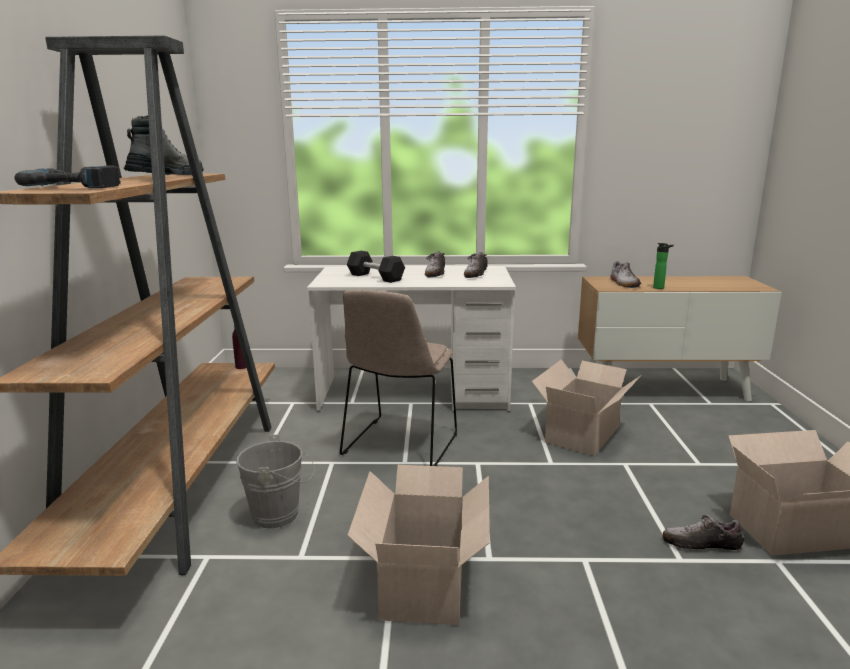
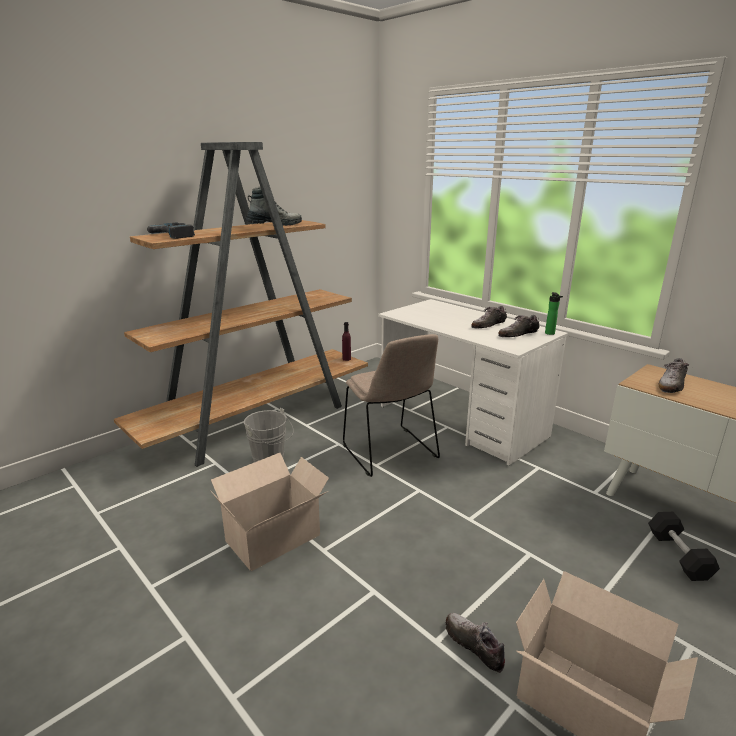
camera: 45 degrees right, 5 degrees up
beige chair [340,290,457,466] -> beige chair turned 90 degrees counterclockwise [343,334,440,477]
black dumbbell [347,251,405,283] -> black dumbbell moved to [648,512,720,581]
cardboard box [532,359,641,456] -> none
bottle [653,243,674,289] -> bottle moved to [545,292,563,335]

